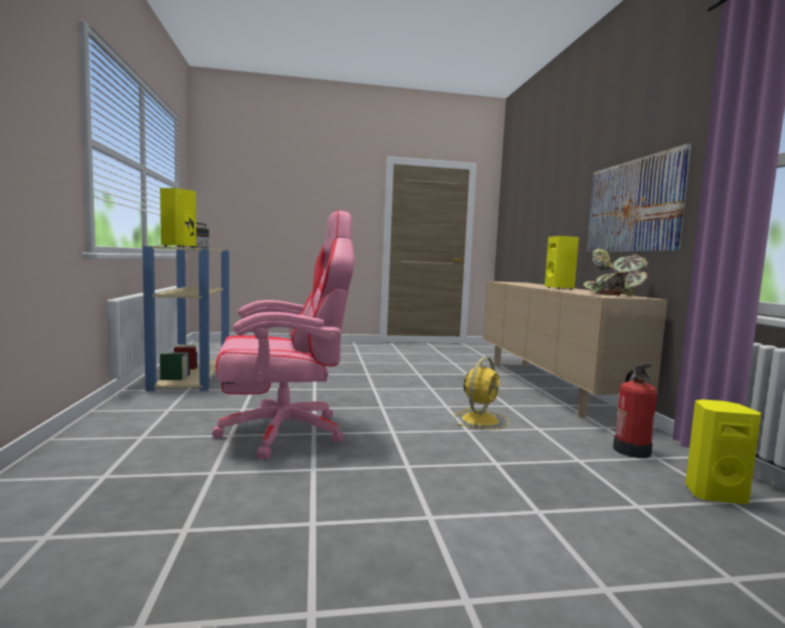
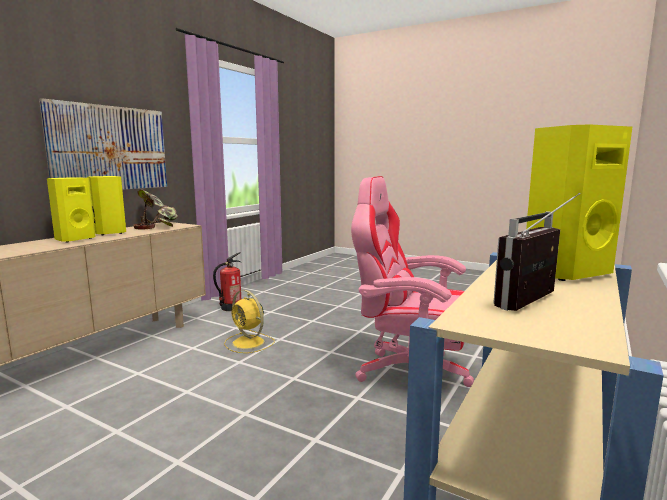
camera: 140 degrees left, 5 degrees up
yellow fan [455,357,509,430] -> yellow fan turned 120 degrees counterclockwise [224,290,274,353]
yellow speaker [685,399,761,504] -> yellow speaker moved to [87,176,126,235]

